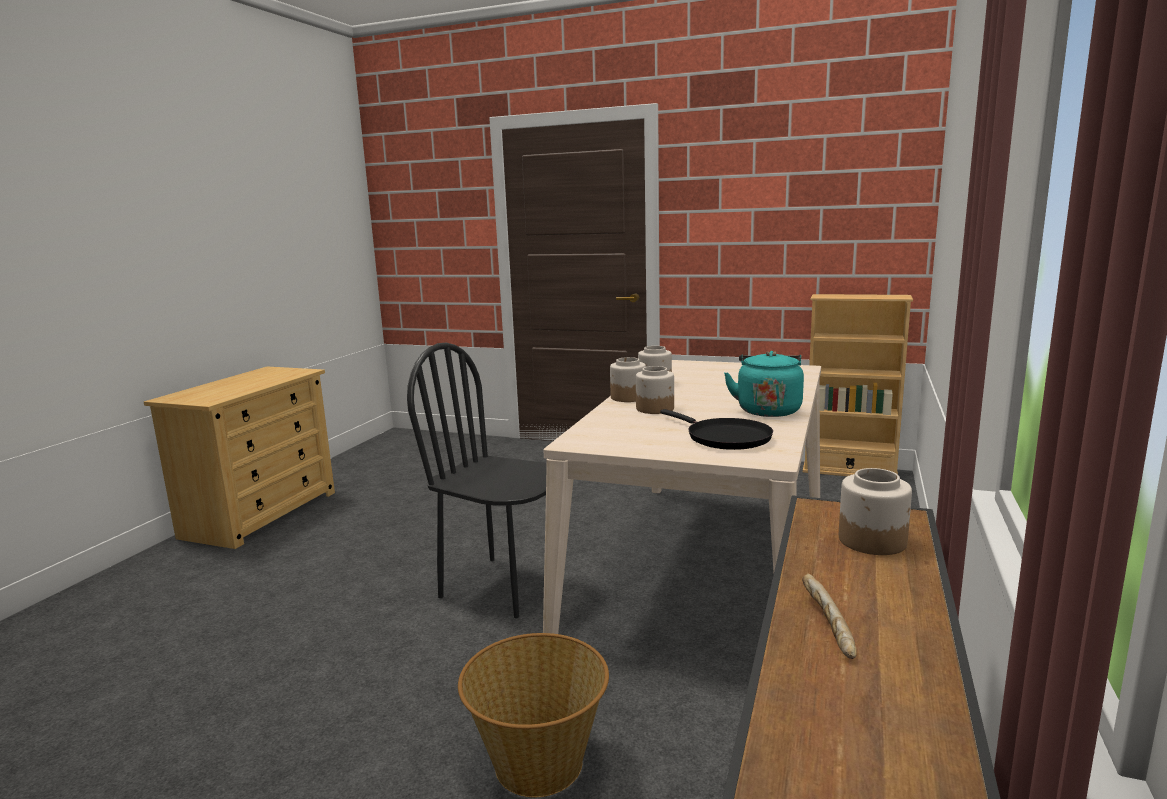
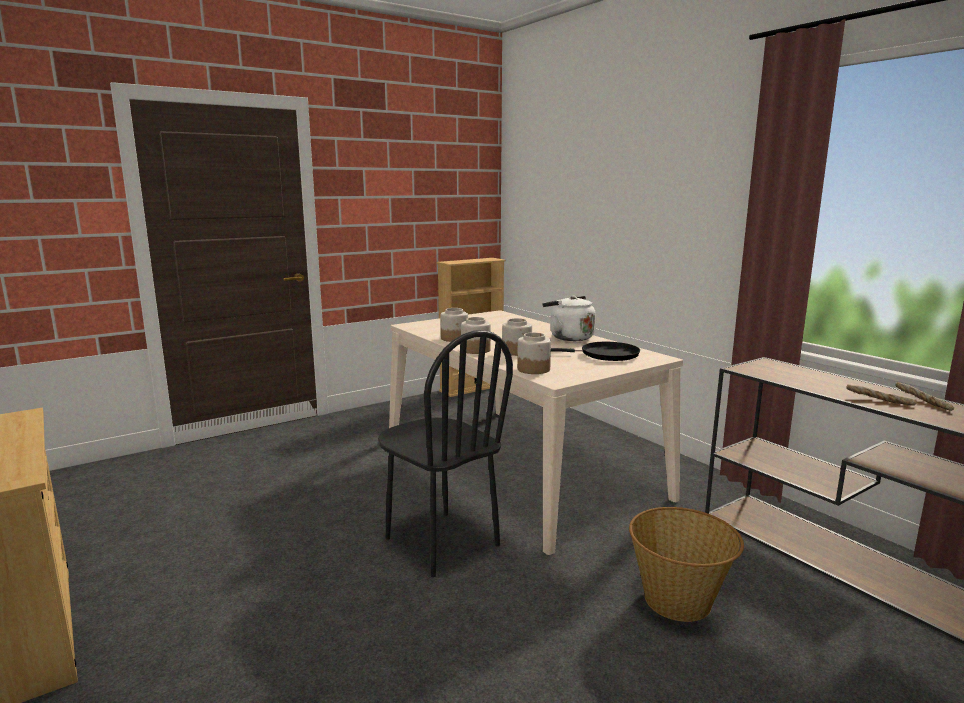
camera: 55 degrees left, 0 degrees up
black chair [407,343,547,618] -> black chair turned 105 degrees counterclockwise [378,330,513,577]
turquoise kettle [724,351,804,417] -> white kettle [543,296,596,341]
jar [839,468,912,555] -> jar moved to [517,332,551,374]
none -> bread [895,382,954,411]

